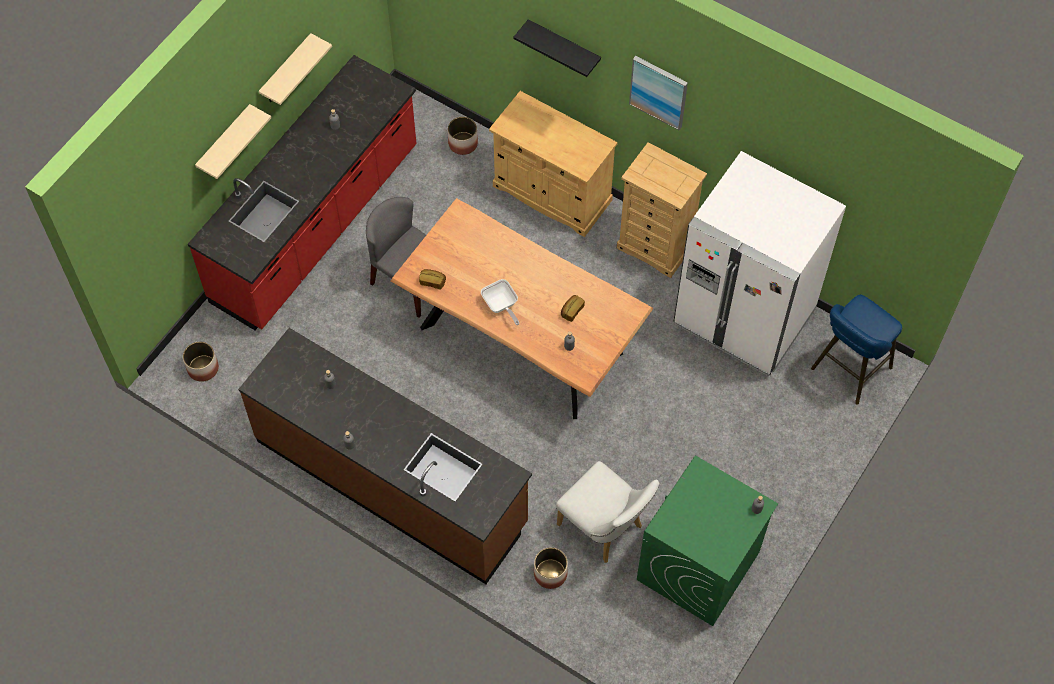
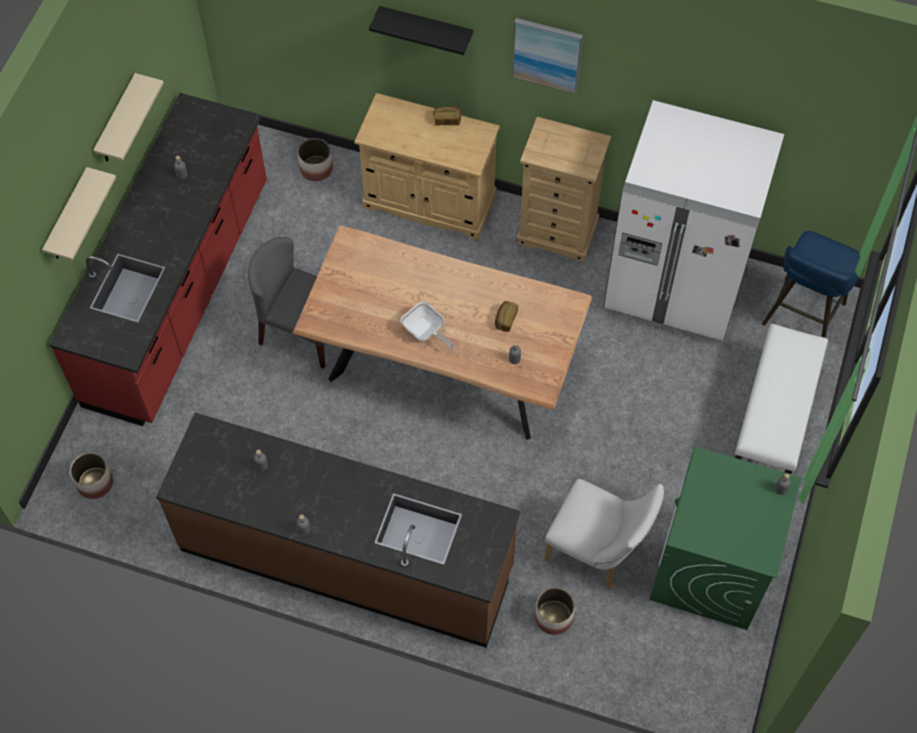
camera: 15 degrees left, 0 degrees up
bread [419,269,446,290] -> bread moved to [433,106,462,125]
none -> white bench [735,324,828,474]

